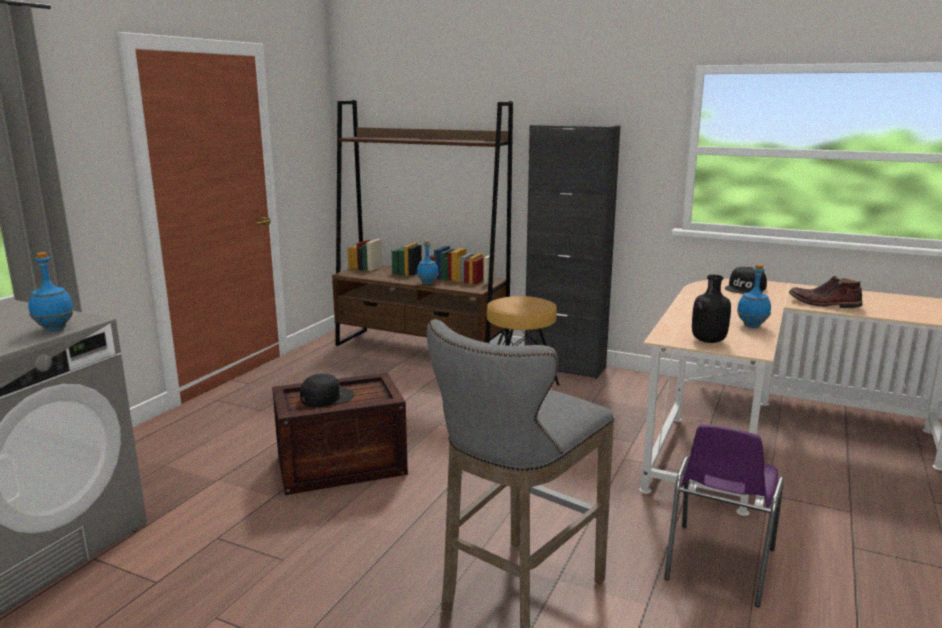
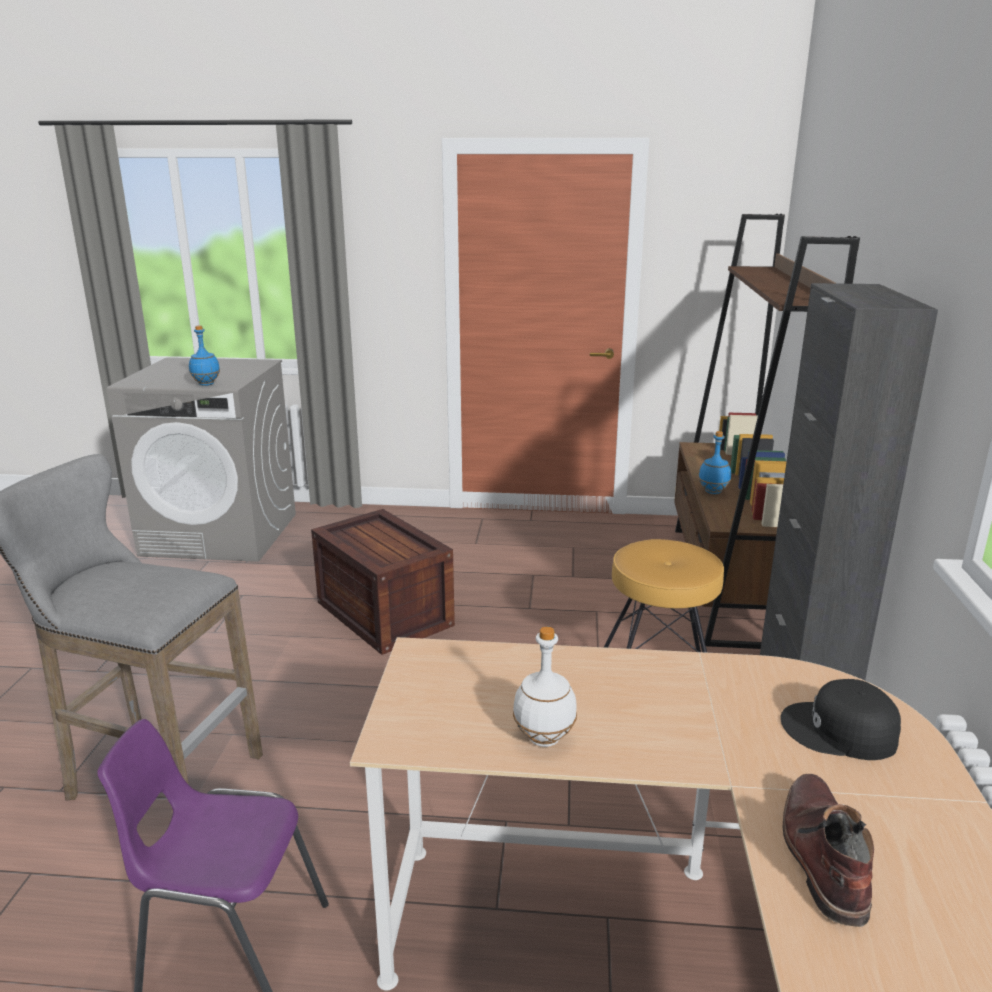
camera: 70 degrees right, 5 degrees up
black cap [300,374,354,407] -> none
black bottle [692,275,731,343] -> none
blue bottle [737,264,771,328] -> white bottle [513,626,577,747]

